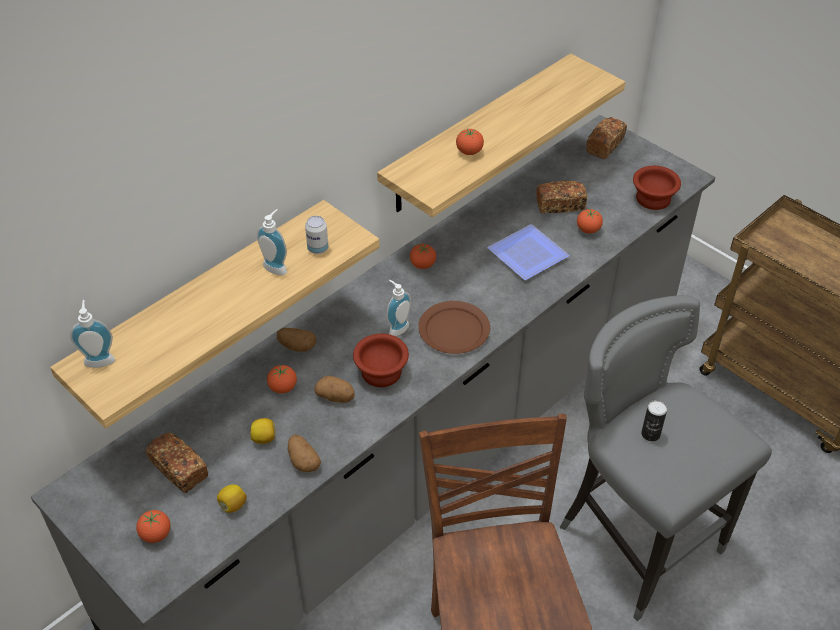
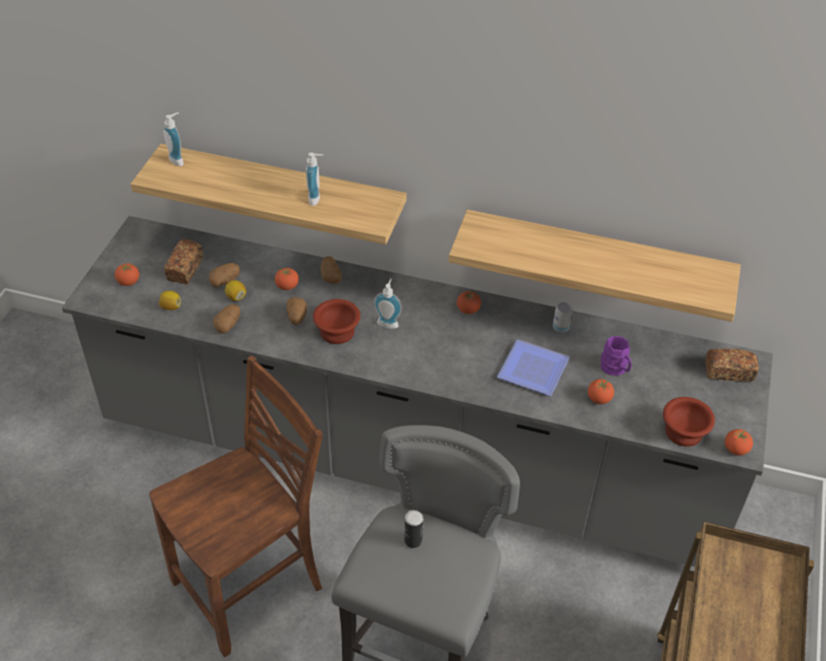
camera: 60 degrees right, 0 degrees up
can [305,216,328,254] -> can moved to [553,302,572,332]
brown plate [418,301,490,354] -> none
tomato [456,129,484,155] -> tomato moved to [725,429,753,456]
bread [536,181,587,214] -> purple mug [601,336,631,376]
none -> potato [209,263,240,287]

